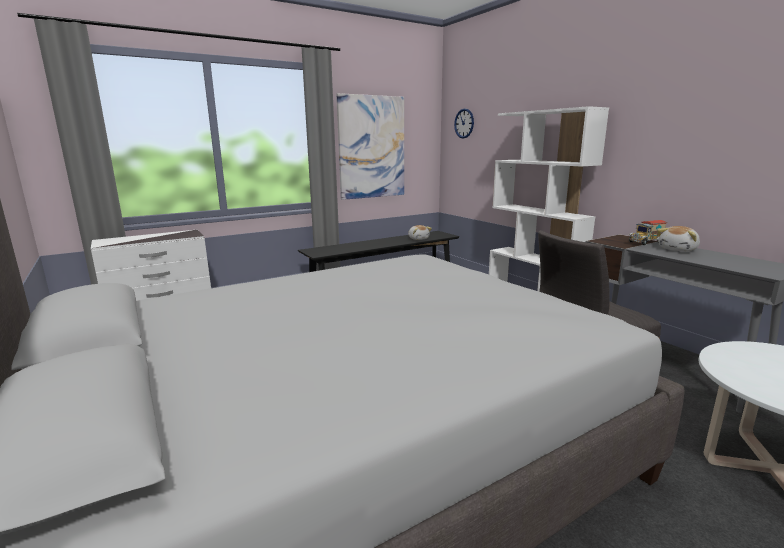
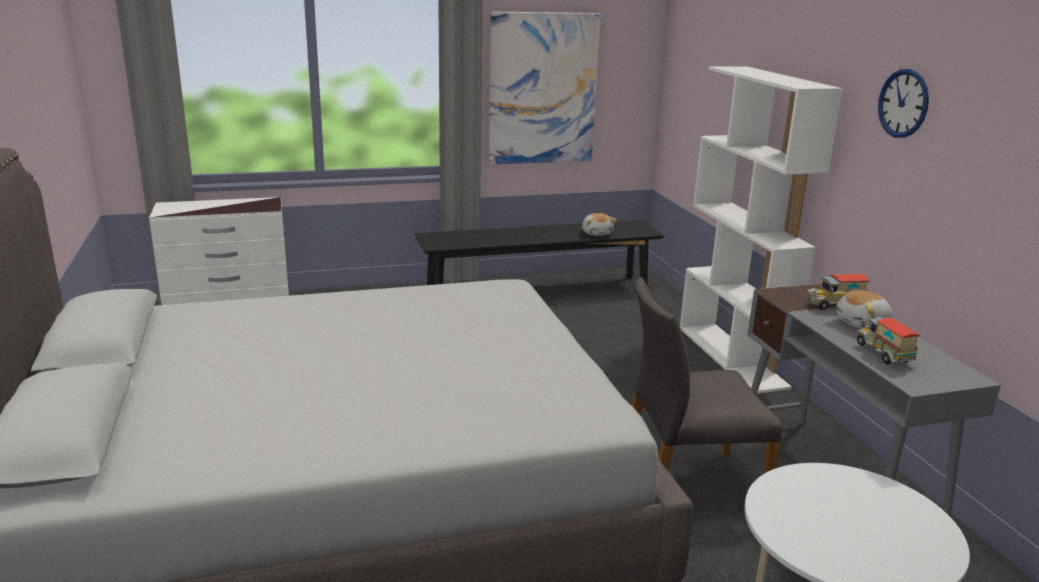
camera: 15 degrees right, 5 degrees up
wall clock [454,108,474,139] -> wall clock moved to [878,69,929,138]
none -> toy truck [856,317,920,365]

